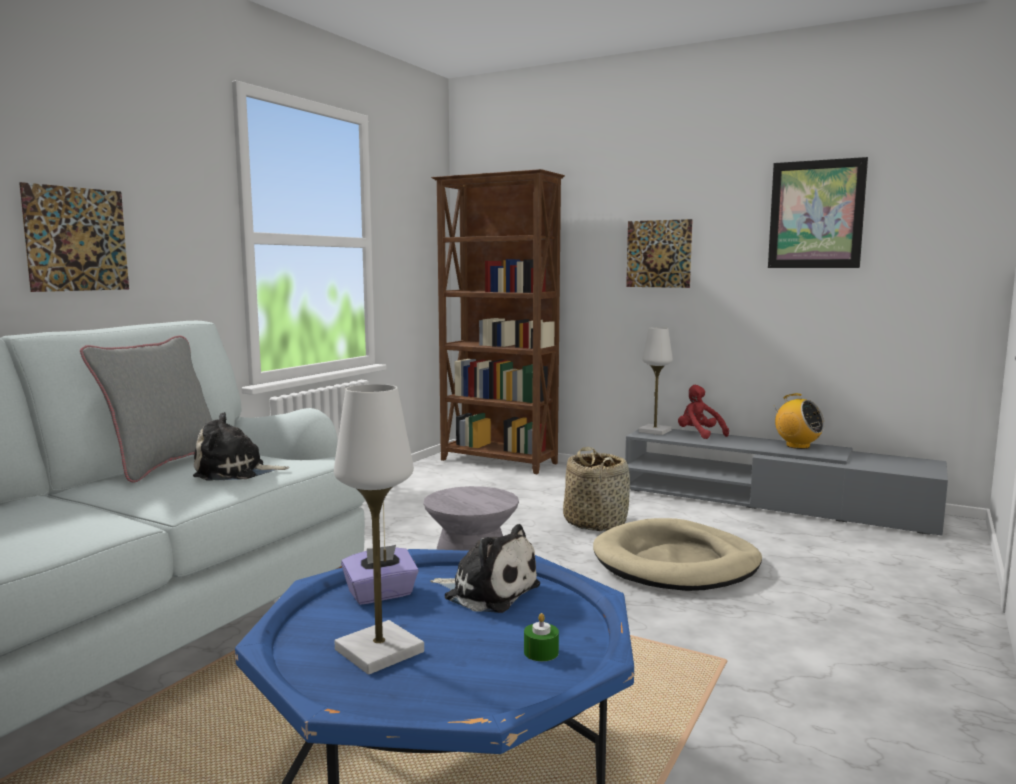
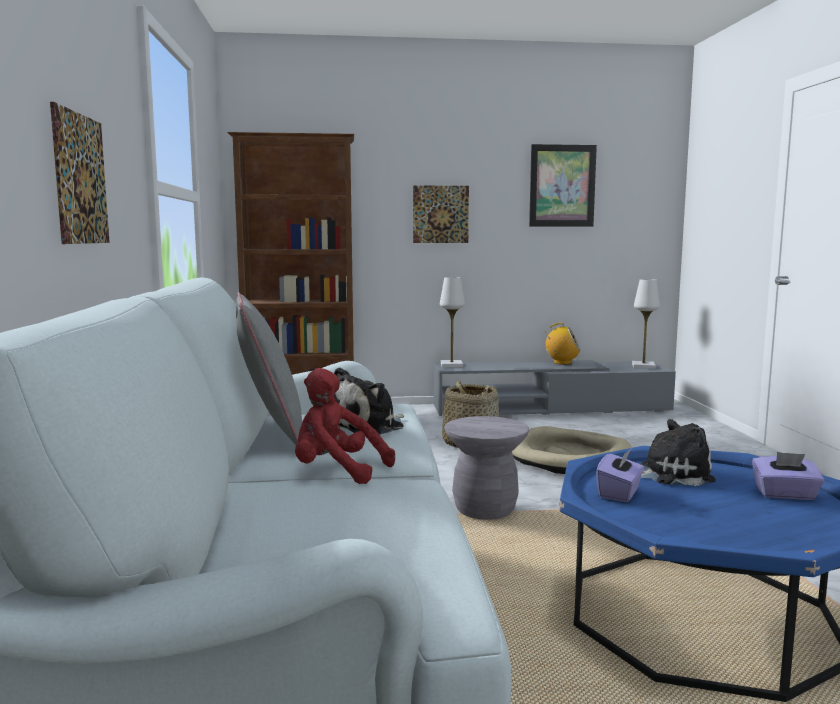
camera: 35 degrees left, 0 degrees up
white table lamp [334,384,424,675] -> white table lamp moved to [632,279,660,369]
green candle [524,613,559,661] -> purple tissue box [752,452,825,500]
red plush toy [678,385,729,439] -> red plush toy moved to [295,368,395,484]

